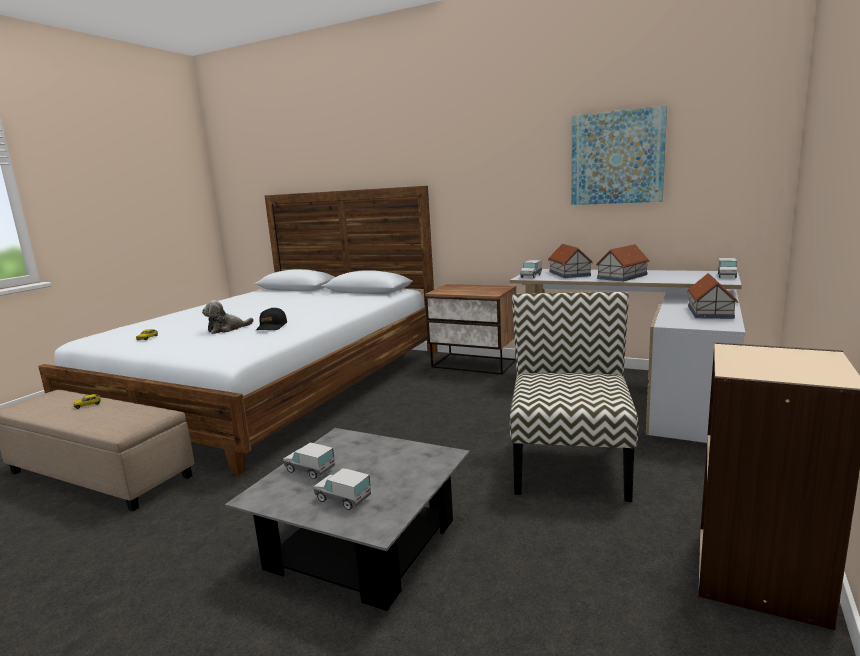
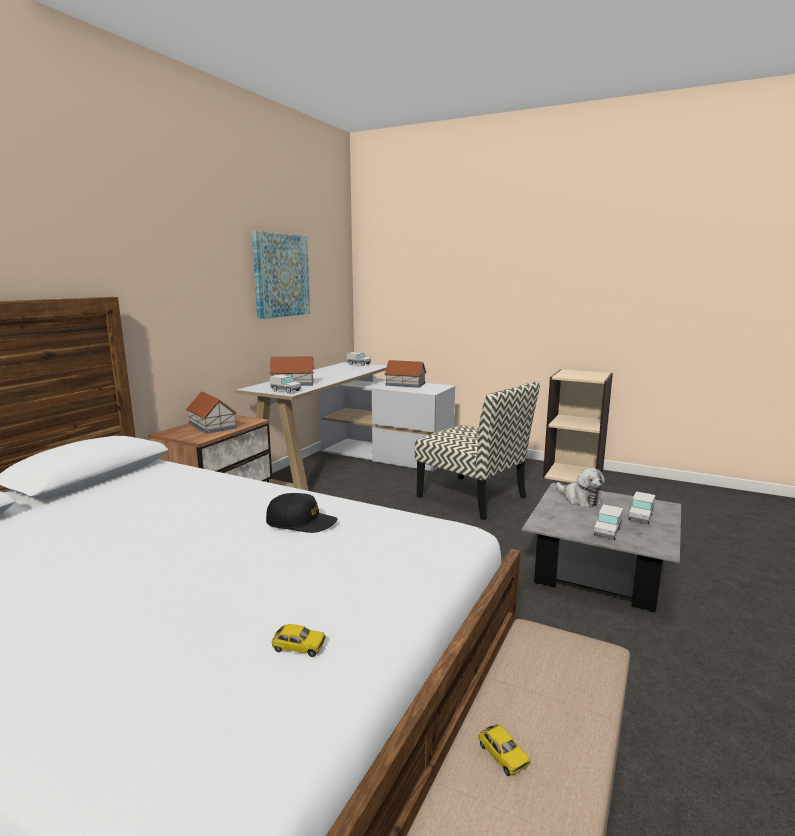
camera: 90 degrees left, 0 degrees up
plush toy [202,300,254,334] -> plush toy moved to [556,468,605,507]
chair [510,292,639,502] -> chair turned 150 degrees counterclockwise [415,381,540,520]
toy house [596,244,650,282] -> toy house moved to [186,391,237,434]

